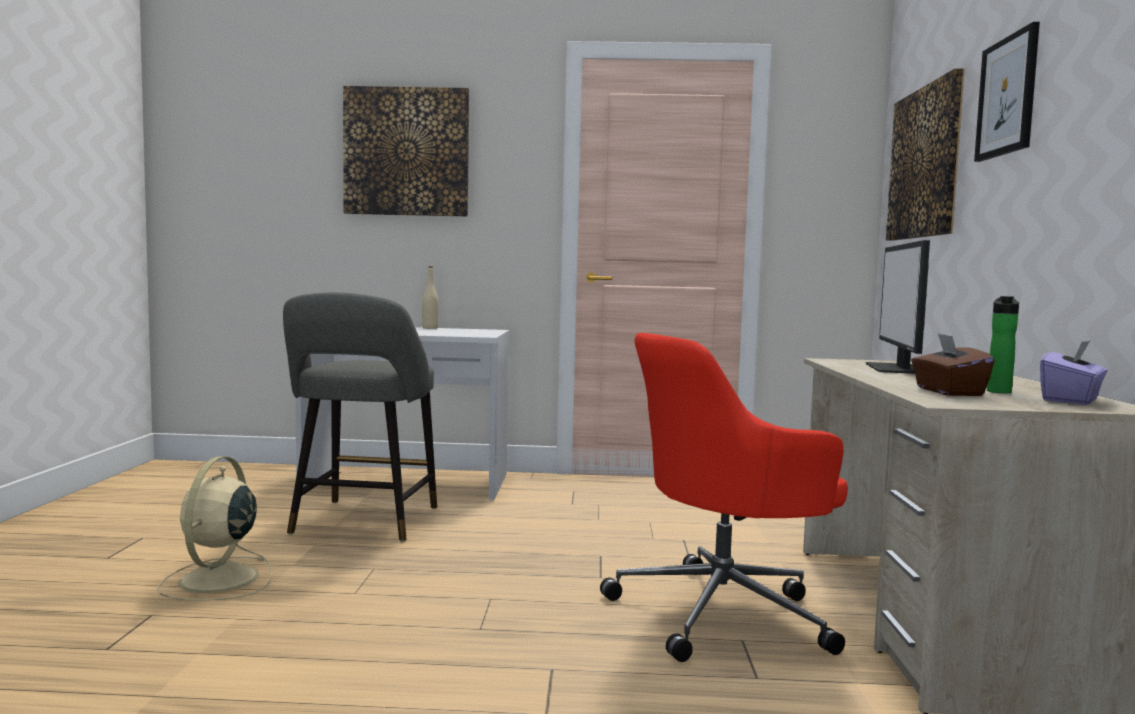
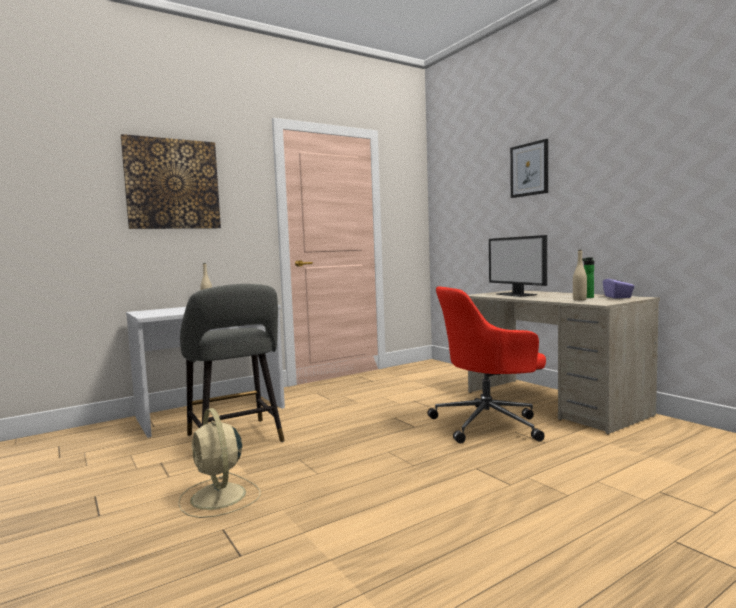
camera: 35 degrees left, 0 degrees up
red office chair [600,333,848,662] -> red office chair turned 45 degrees clockwise [428,286,546,444]
picture [886,69,965,241] -> none
brown tissue box [911,333,994,396] -> beige bottle [573,250,587,301]

